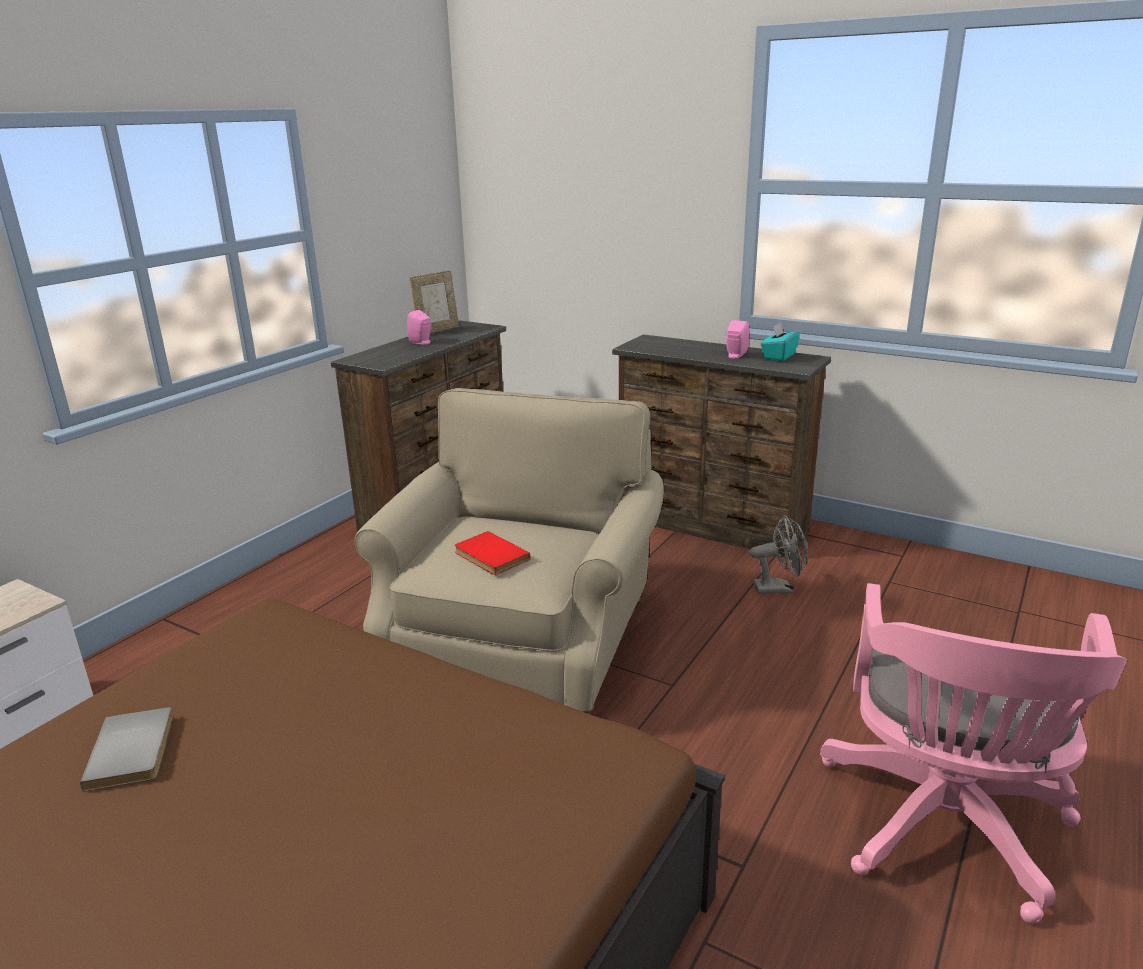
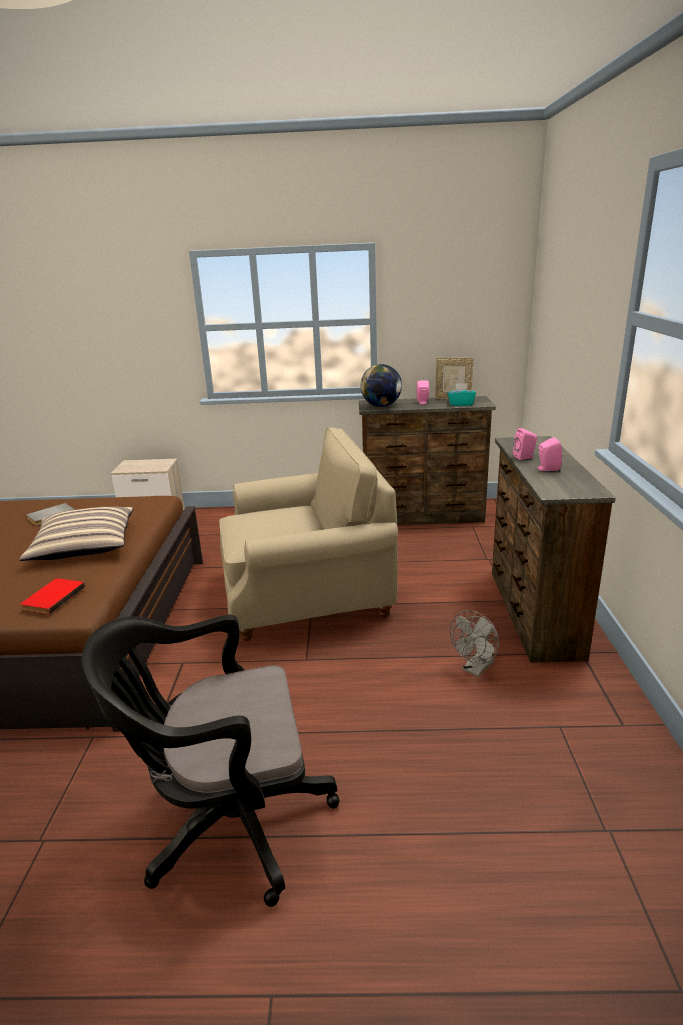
camera: 60 degrees right, 0 degrees up
red book [455,531,530,575] -> red book moved to [20,578,85,614]
grey fan [750,515,808,594] -> grey fan turned 75 degrees clockwise [450,610,499,677]
turquoise tissue box [761,323,800,361] -> turquoise tissue box moved to [447,383,476,406]
pink office chair [820,583,1127,924] -> black office chair [82,615,340,907]
none -> pillow [19,507,134,561]
none -> globe [360,364,402,407]
none -> pink speaker [513,428,537,460]

